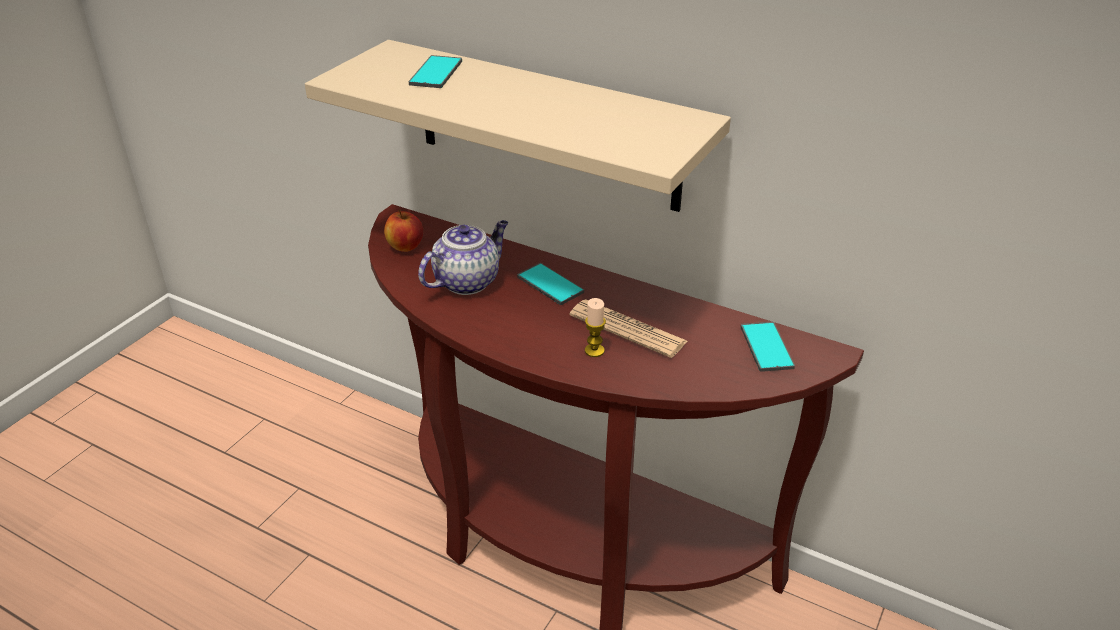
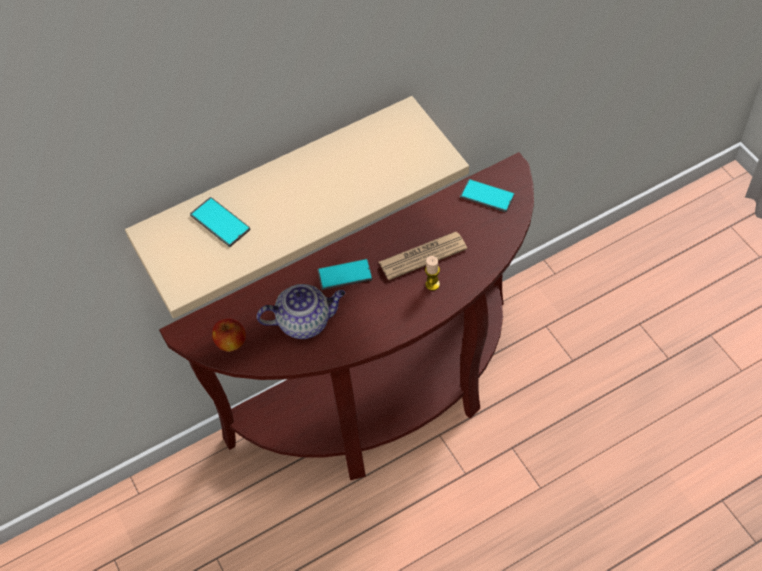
camera: 55 degrees left, 20 degrees up
teapot [418,220,508,295] -> teapot turned 90 degrees clockwise [257,284,345,339]

